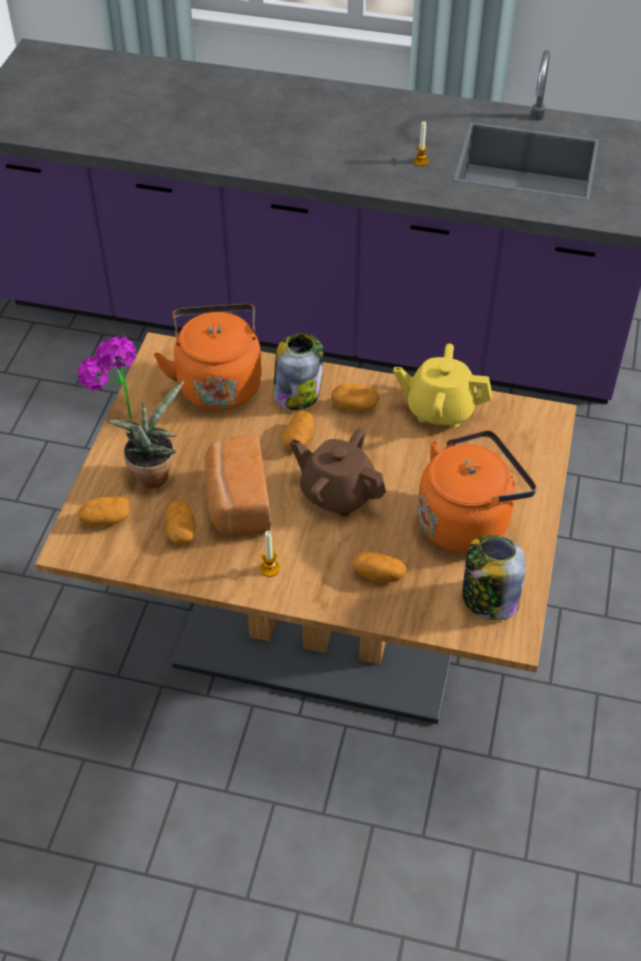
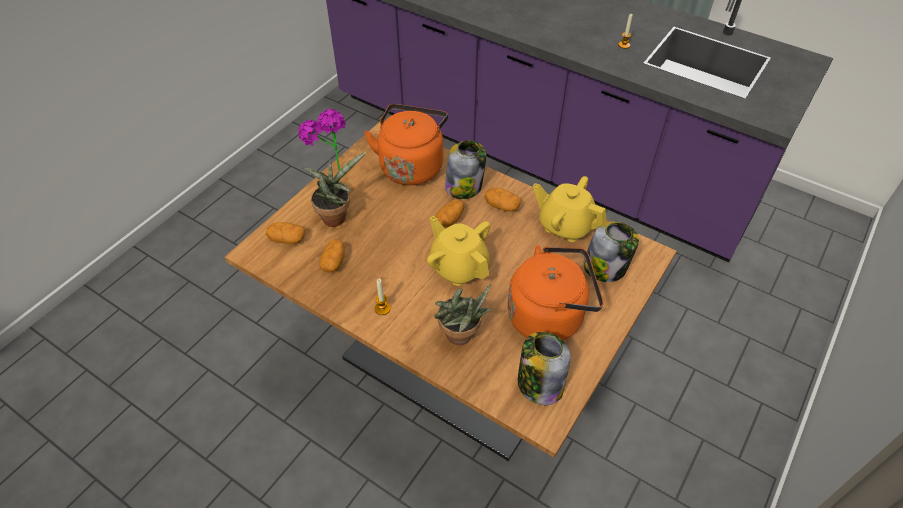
camera: 20 degrees right, 0 degrees up
bread [205,435,271,535] -> none
brown teapot [290,428,386,517] -> yellow teapot [427,216,490,286]
potato [353,551,407,582] -> potted plant [434,284,492,345]
none -> jar [583,222,639,282]

